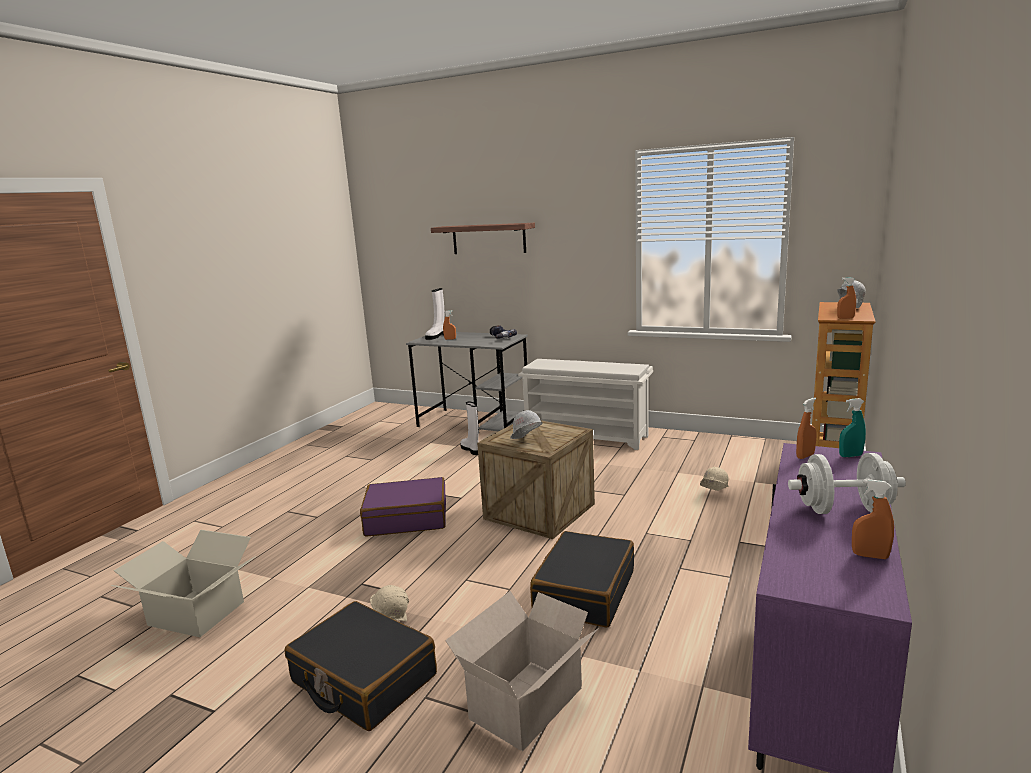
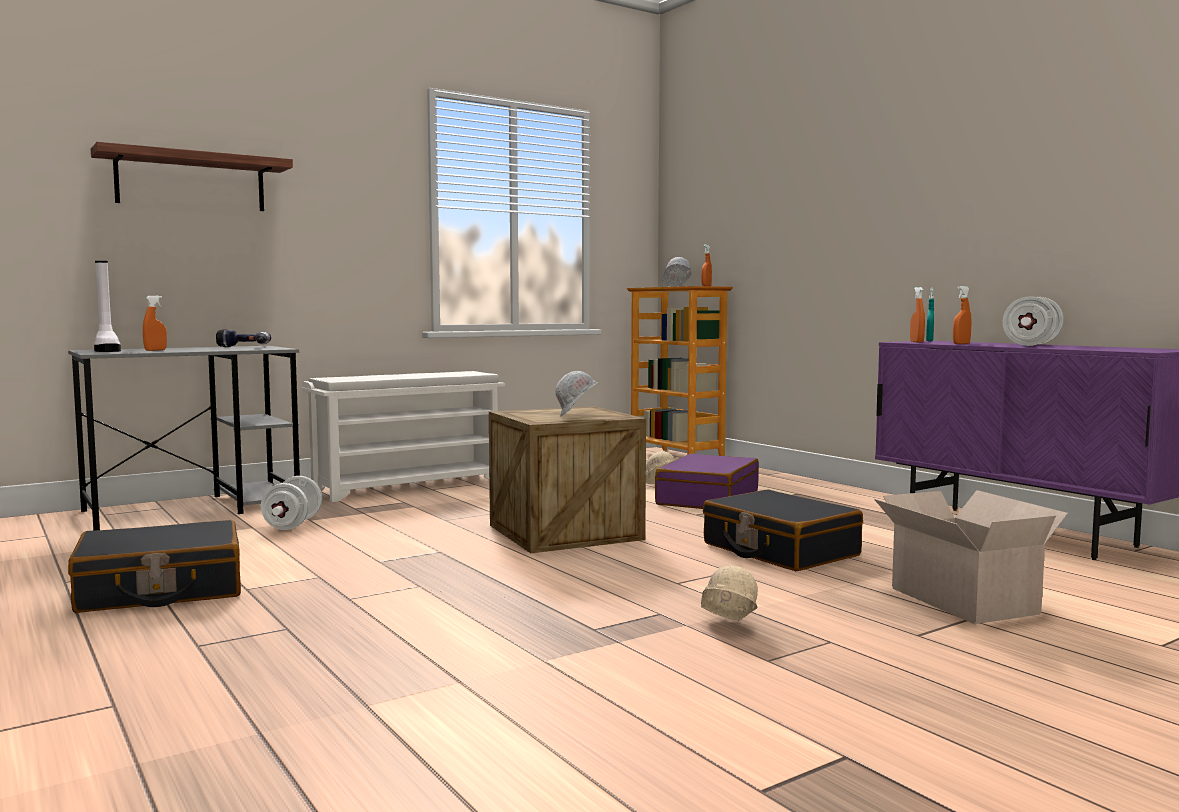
camera: 60 degrees left, 10 degrees down
cardboard box [111,530,256,637] -> none
black suitcase [285,601,437,731] -> black suitcase moved to [68,520,241,613]
purple suitcase [360,477,446,537] -> purple suitcase moved to [655,454,759,509]
white boot [460,402,478,455] -> white dumbbell [261,476,322,530]
orange spray bottle [852,479,894,559] -> orange spray bottle moved to [953,286,972,344]

